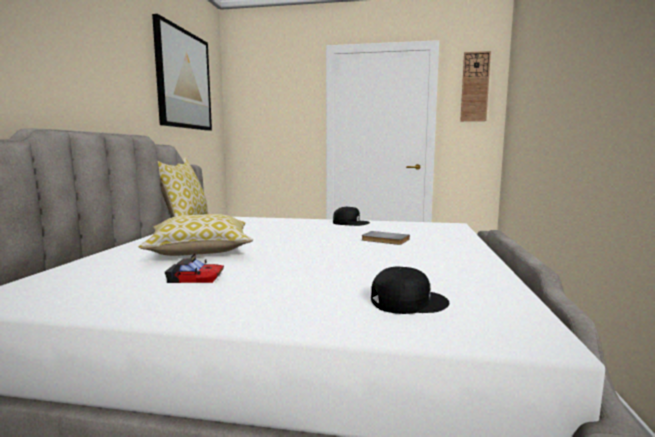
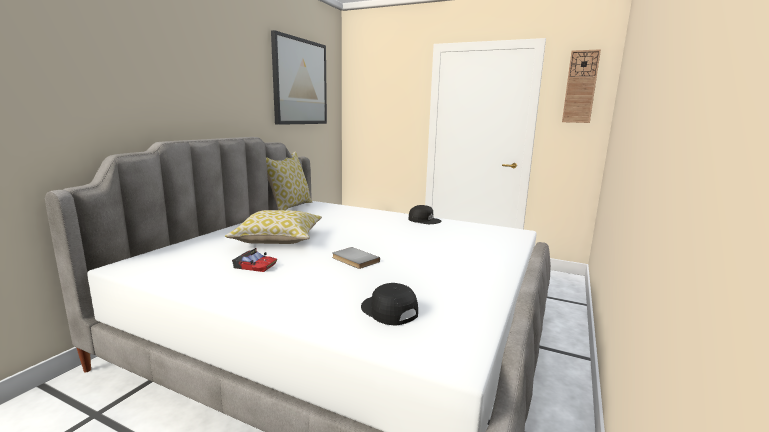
camera: 15 degrees right, 5 degrees up
grey book [362,231,410,245] -> grey book moved to [332,247,380,269]
black cap [371,267,449,314] -> black cap turned 135 degrees counterclockwise [361,283,418,326]

